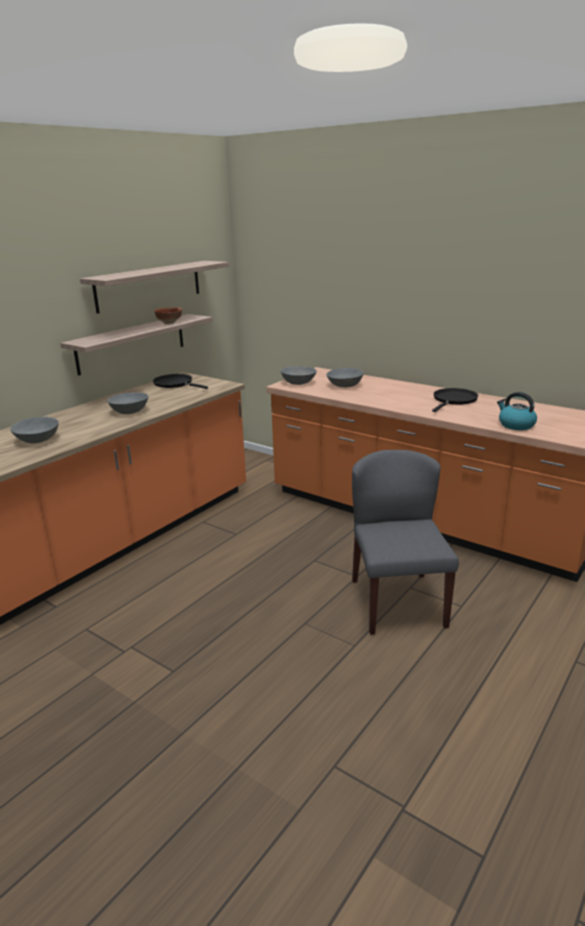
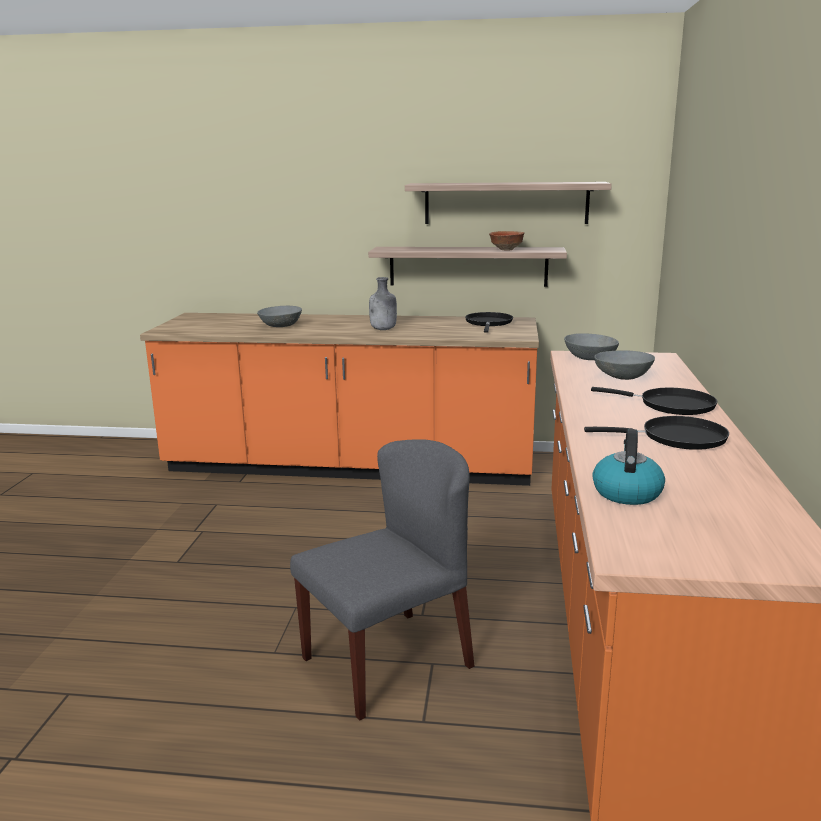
camera: 60 degrees right, 5 degrees down
grey bowl [107,392,149,414] -> grey bottle [369,277,397,330]
none -> black frying pan [591,387,717,415]

